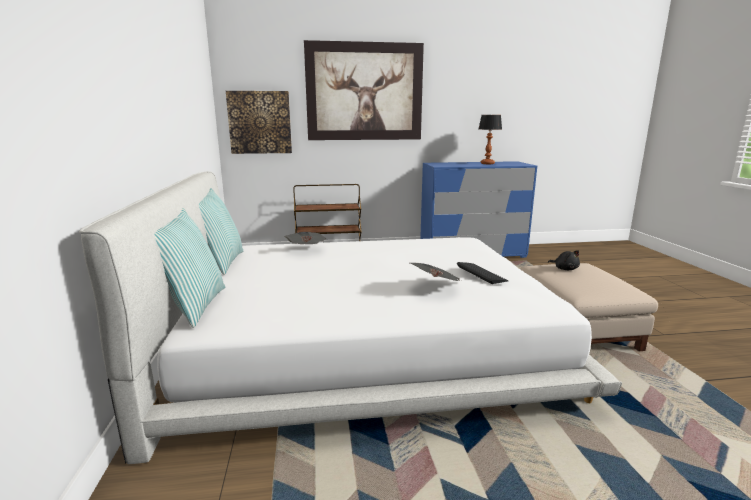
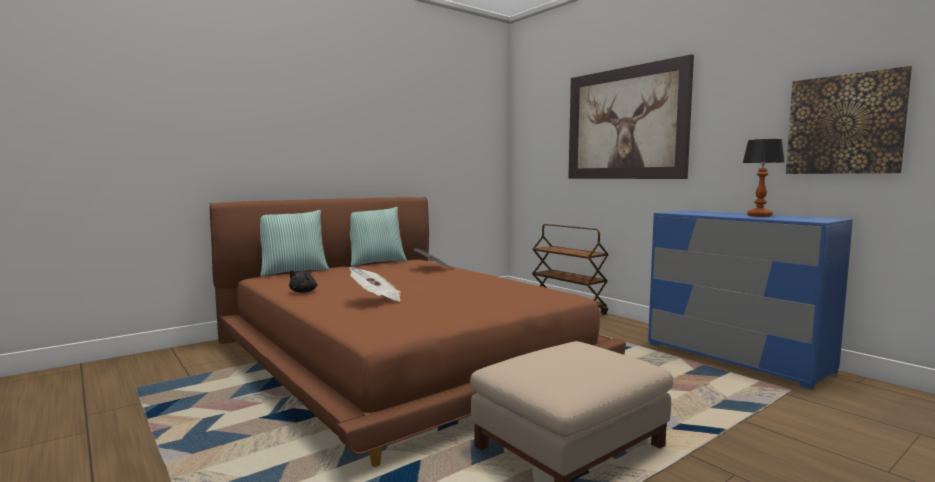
camera: 60 degrees right, 10 degrees down
white bed [79,171,622,464] -> brown bed [209,197,626,467]
picture [226,91,292,154] -> picture moved to [786,66,912,174]
keyboard [457,262,508,284] -> none
black plush toy [548,250,580,270] -> black plush toy moved to [289,270,317,293]

